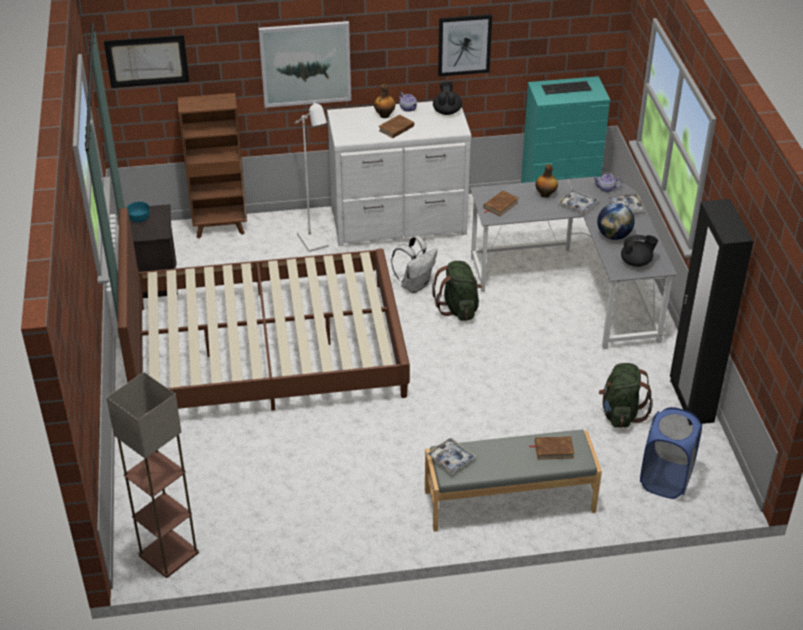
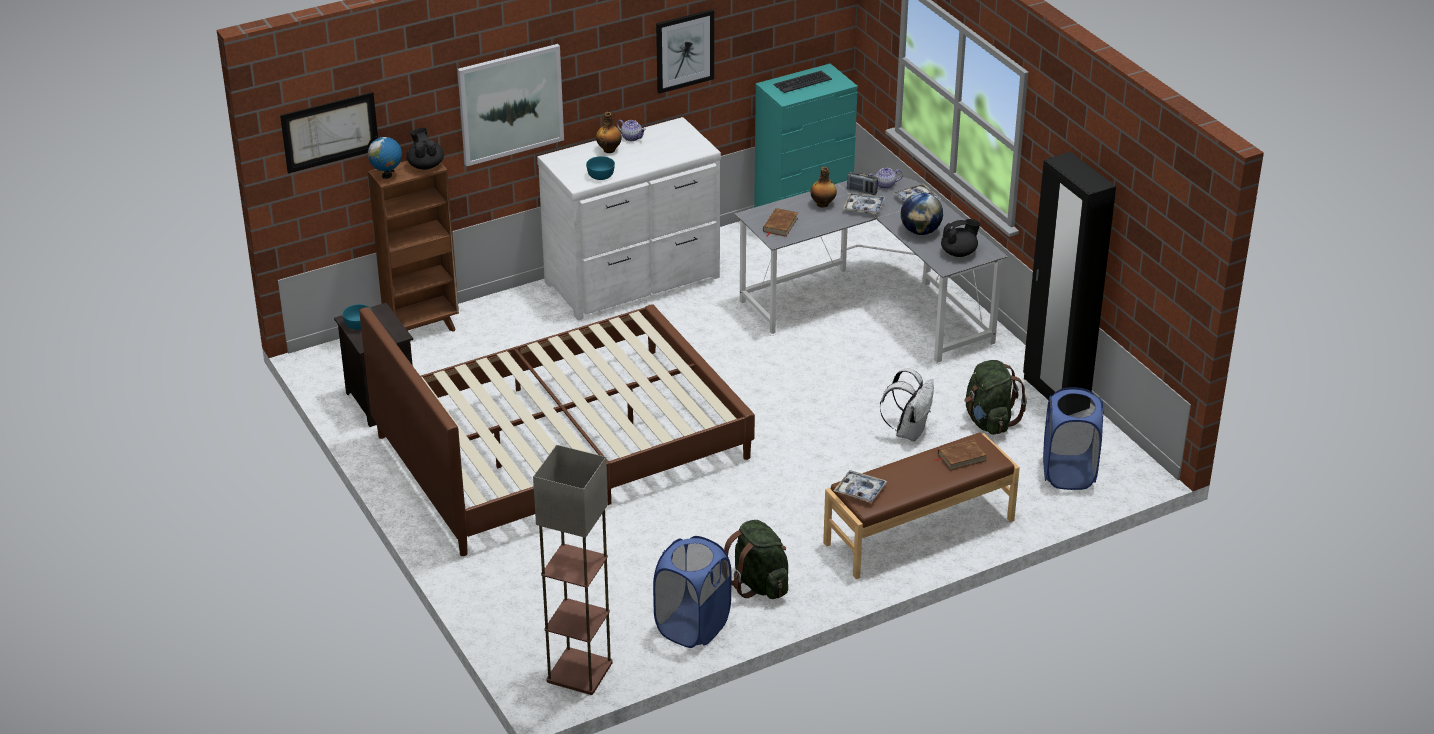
camera: 20 degrees left, 5 degrees down
white floor lamp [294,101,329,252] -> none
brown book [379,114,414,138] -> none
white backpack [391,236,437,293] -> white backpack moved to [880,368,934,441]
grey bench [425,430,602,532] -> brown bench [823,432,1020,579]
green backpack [432,261,482,321] -> green backpack moved to [724,520,788,599]
black teapot [433,82,462,115] -> black teapot moved to [406,128,444,170]
none -> globe [368,136,402,179]
none -> turquoise bowl [586,156,615,180]
none -> blue laundry basket [653,536,731,648]
none -> radio [847,172,878,195]

